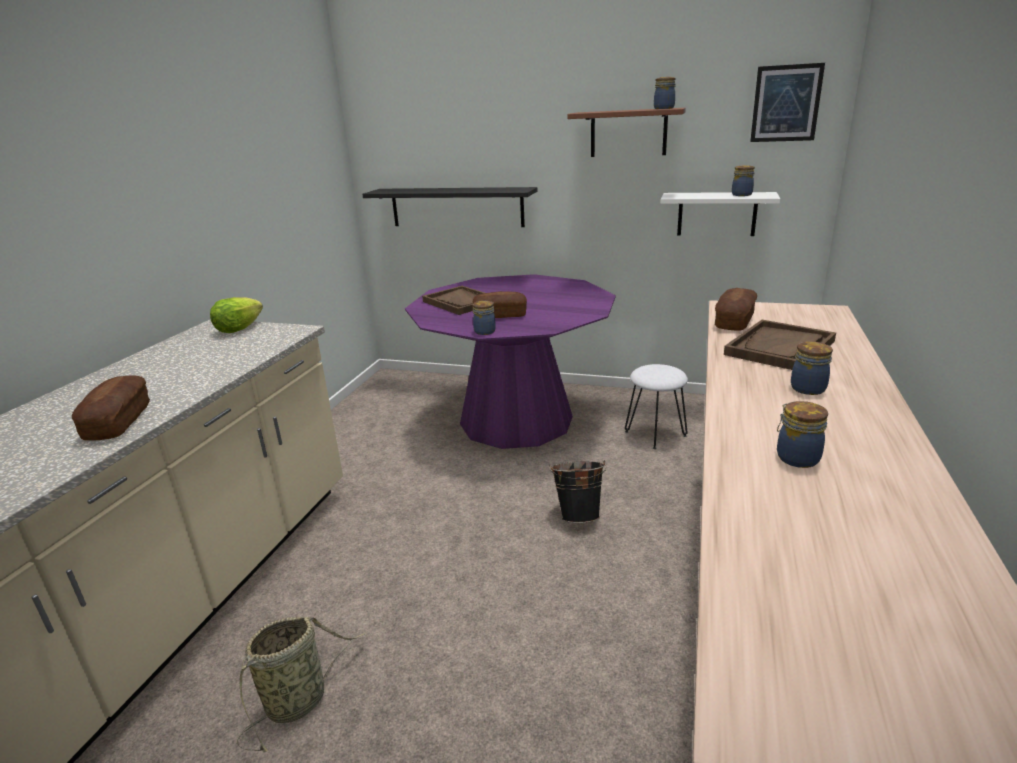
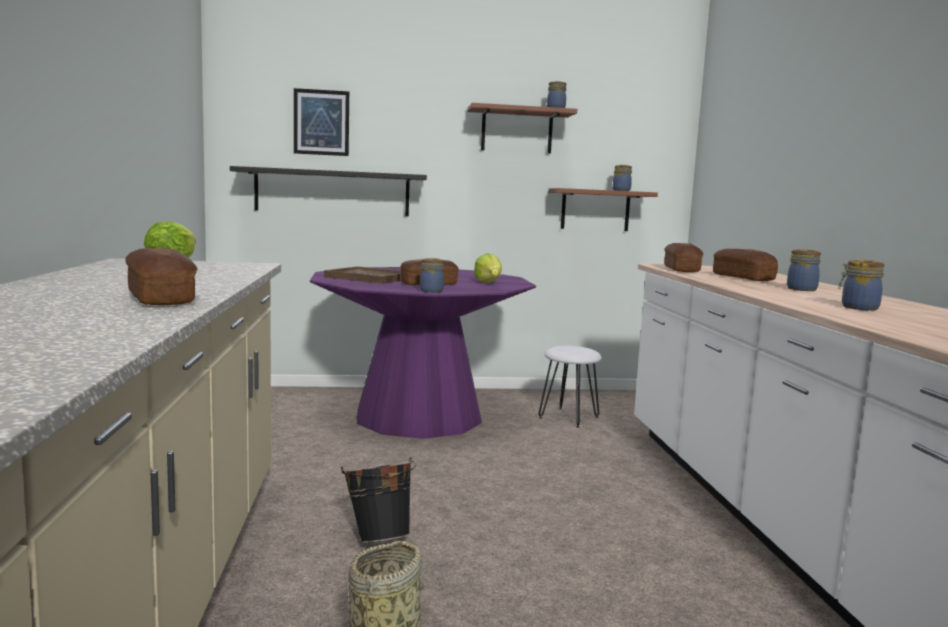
camera: 25 degrees left, 15 degrees down
black bucket [549,460,607,523] -> black bucket moved to [341,457,416,543]
white shelf [661,192,780,236] -> brown shelf [548,188,658,231]
brown tray [724,320,836,370] -> bread [713,249,778,281]
picture [750,63,825,142] -> picture moved to [294,88,349,156]
none -> lettuce [474,253,502,283]

